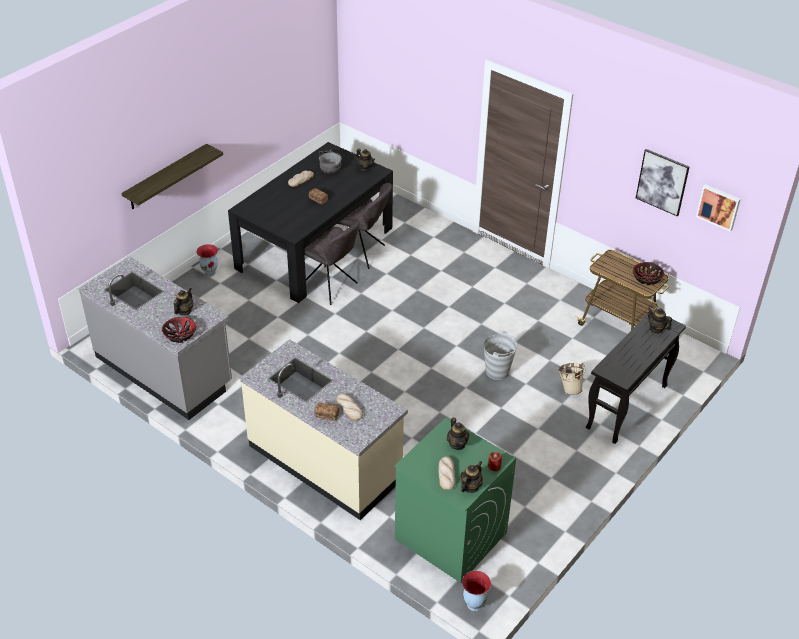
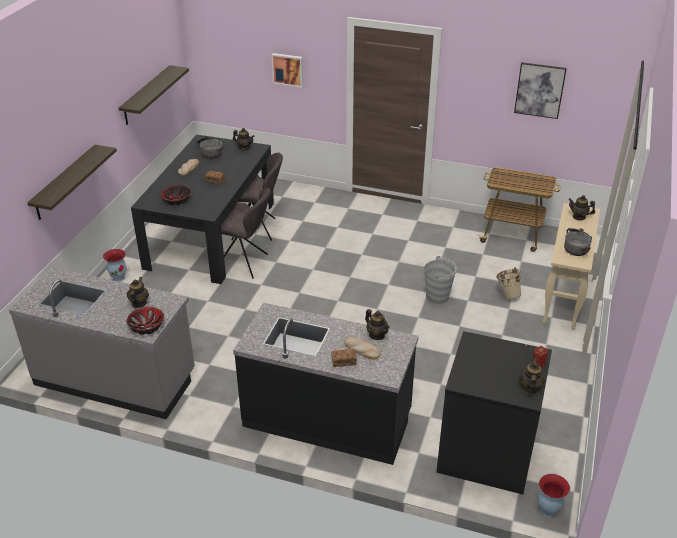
camera: 20 degrees left, 5 degrees down
beige counter [240,339,408,520] -> black counter [233,303,419,465]
green washing machine [394,417,516,583] -> black washing machine [436,331,552,494]
bread [438,456,455,490] -> none
teapot [447,417,469,450] -> teapot moved to [365,309,390,340]
black console table [586,309,686,444] -> beige console table [542,203,600,330]
bowl [633,262,664,285] -> bowl moved to [161,185,191,205]
picture [696,184,741,232] -> picture moved to [271,53,303,88]
none -> shelf [119,65,189,125]
none -> cooking pot [564,228,592,256]

